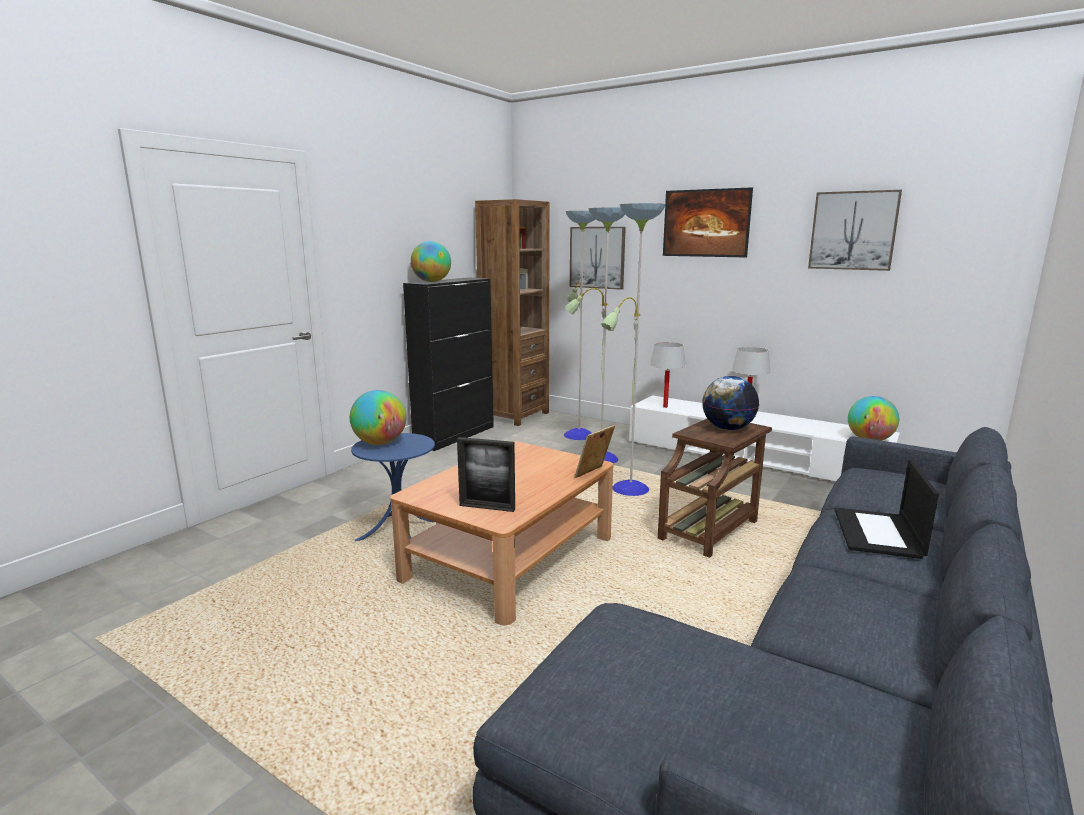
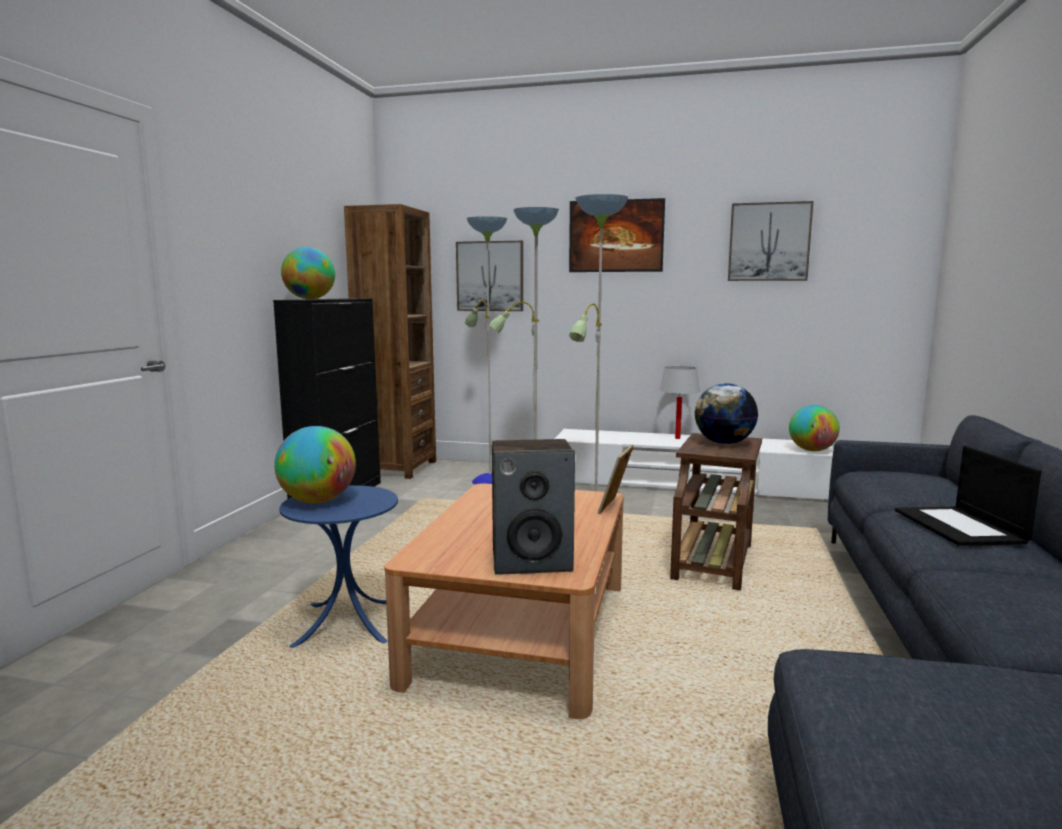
camera: 20 degrees left, 5 degrees down
picture frame [457,437,515,512] -> speaker [492,439,575,575]
white table lamp [650,342,686,408] -> none

